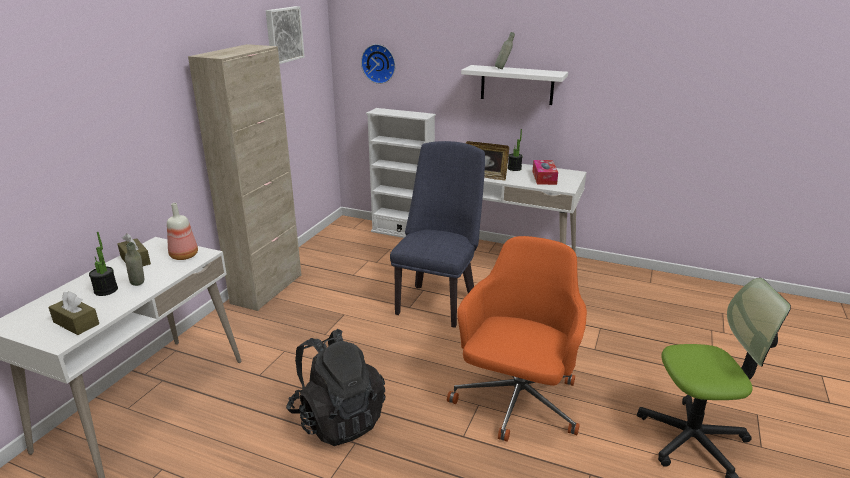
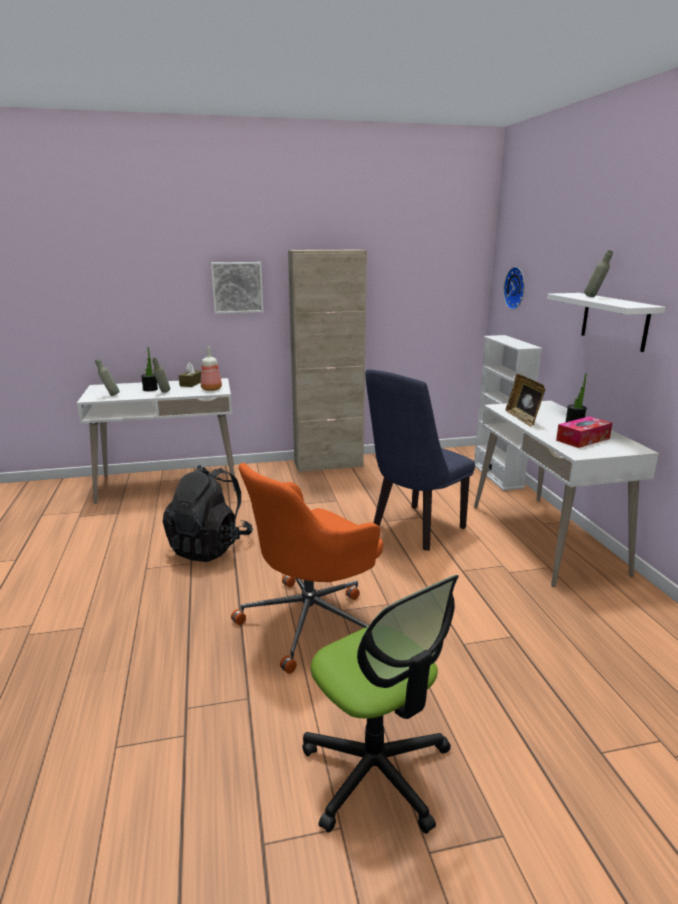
camera: 55 degrees right, 5 degrees down
brown tissue box [48,291,99,335] -> grey bottle [95,359,120,396]
picture [266,6,305,64] -> picture moved to [211,262,263,314]
blue chair [390,141,485,328] -> blue chair turned 150 degrees clockwise [365,369,475,550]
orange office chair [447,236,587,442] -> orange office chair turned 150 degrees clockwise [231,463,383,674]

